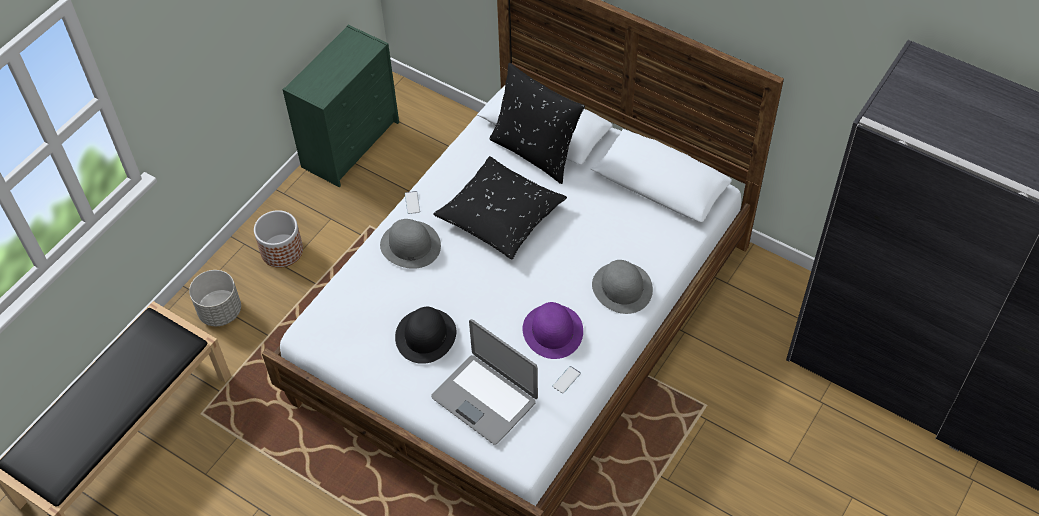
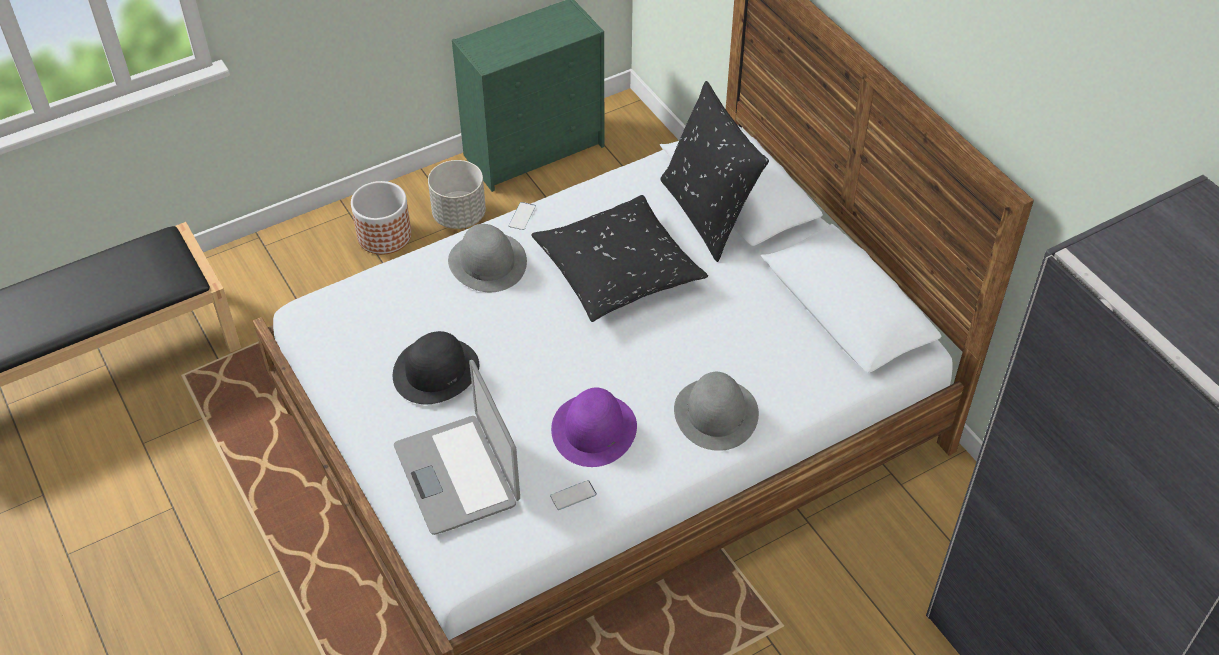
camera: 25 degrees right, 5 degrees down
grey planter [189,270,241,326] -> grey planter moved to [428,160,486,229]

